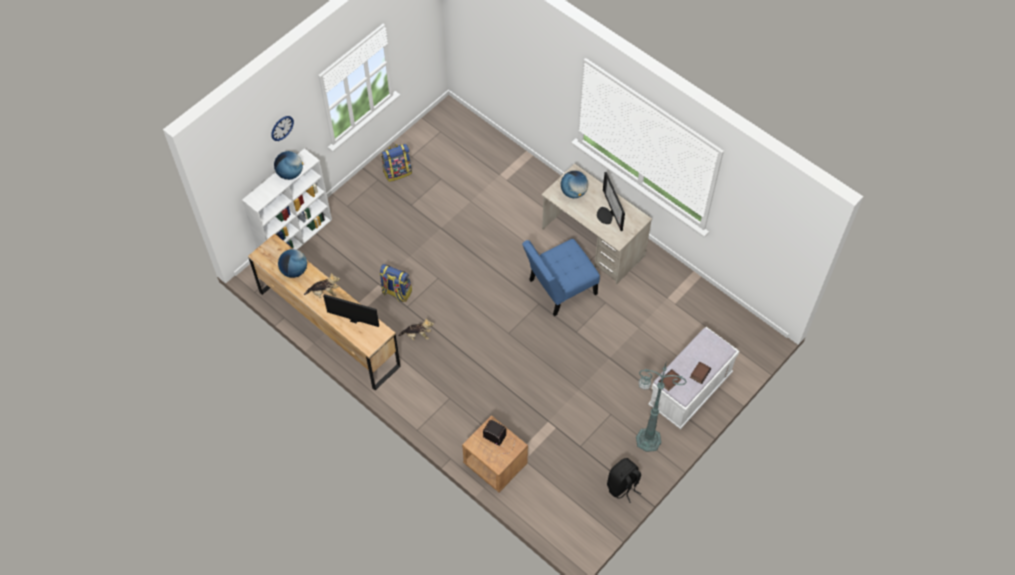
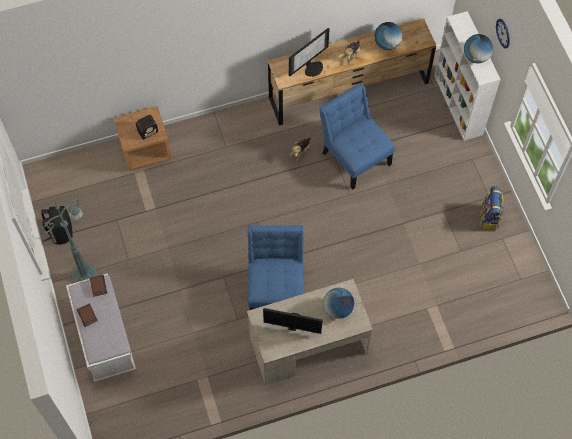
camera: 120 degrees right, 5 degrees up
backpack [379,264,412,302] -> blue chair [319,83,395,189]

